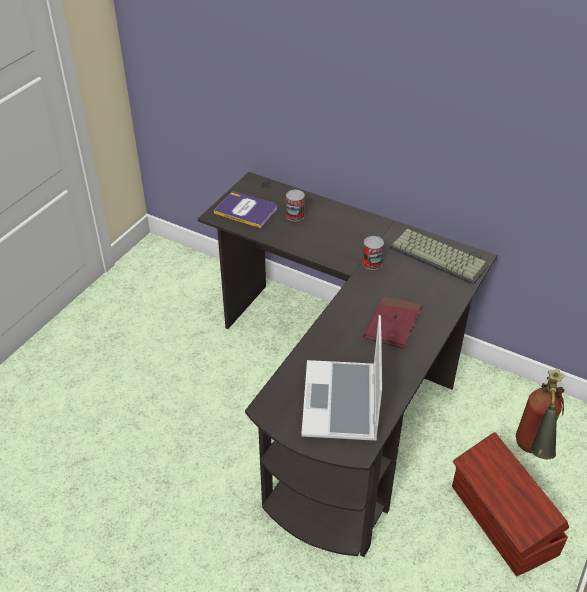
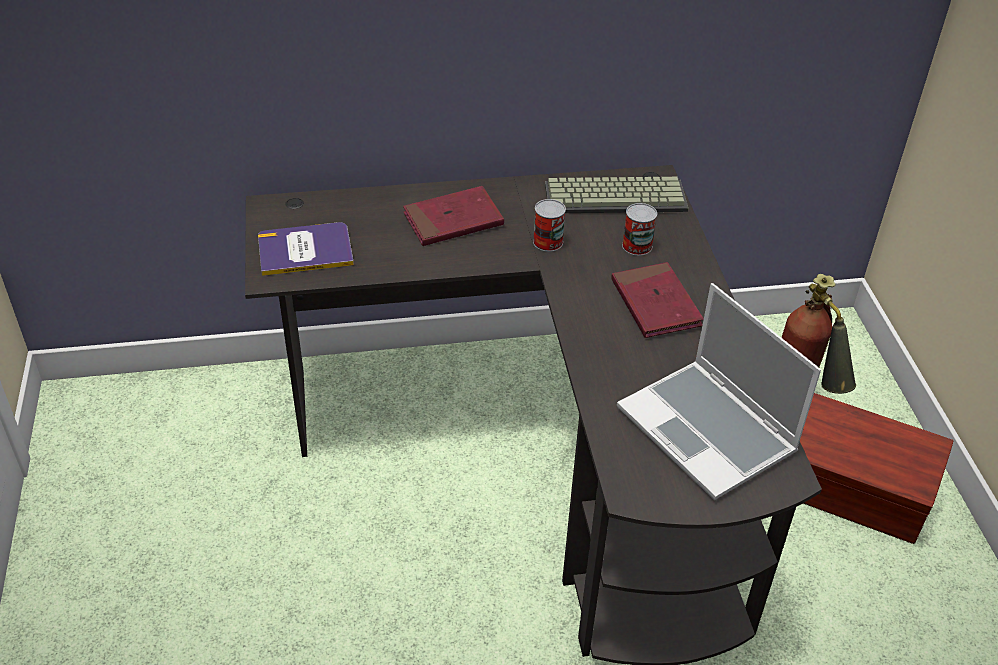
camera: 40 degrees left, 0 degrees up
can [286,190,305,221] -> can moved to [622,203,657,256]
none -> red book [403,186,504,246]

